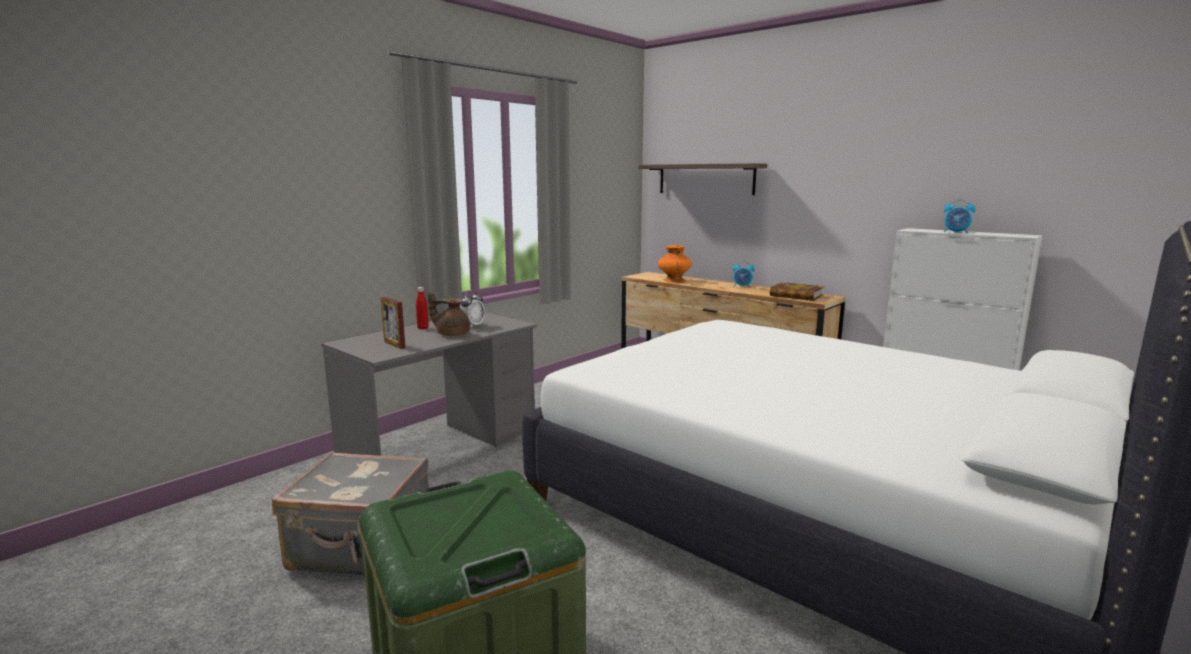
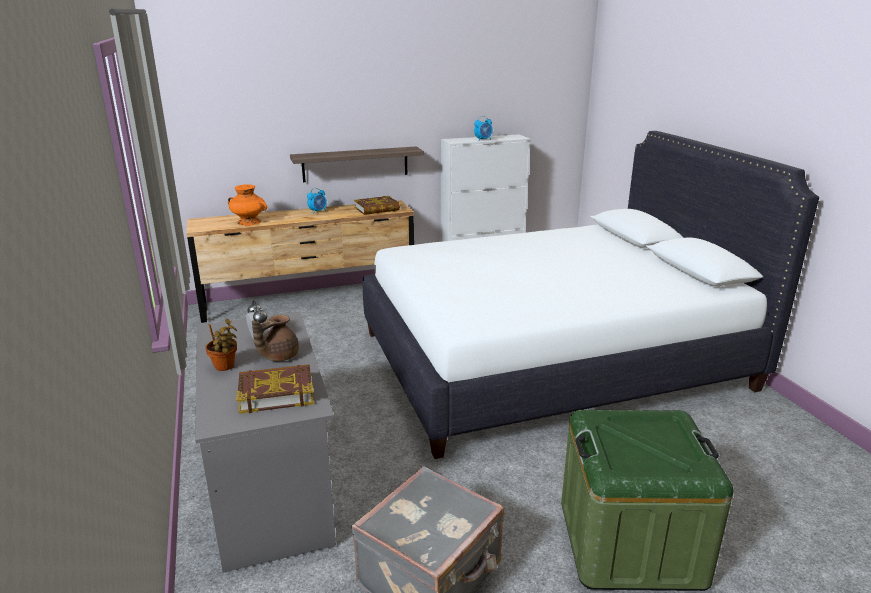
camera: 60 degrees left, 10 degrees up
picture frame [381,297,406,349] -> book [236,364,314,414]
red bottle [416,287,429,329] -> potted plant [205,319,237,371]
shelf [638,163,767,195] -> shelf moved to [290,146,424,182]

